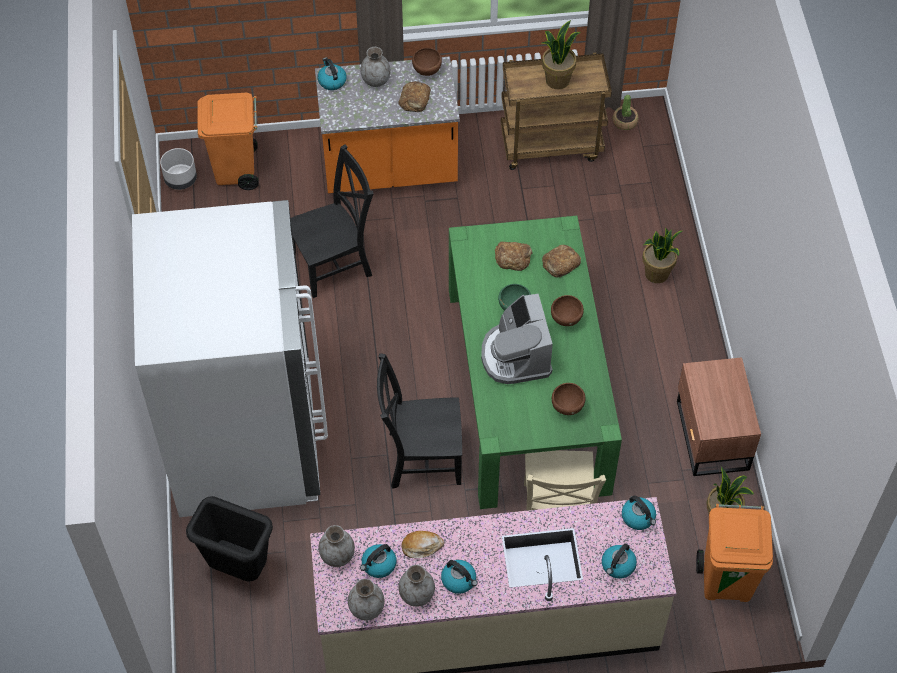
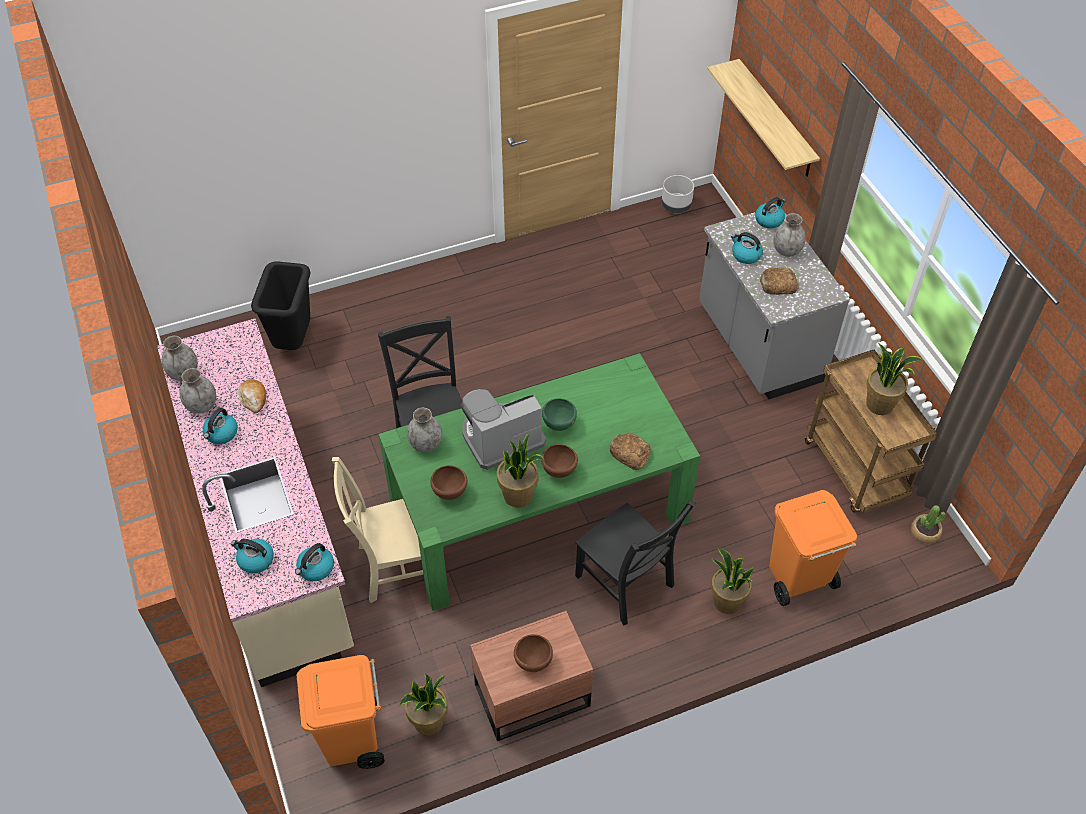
camera: 75 degrees right, 5 degrees down
white fridge [132,200,328,517] -> none
orange trash can [198,93,259,190] -> orange trash can moved to [769,490,857,606]
black chair [291,144,374,298] -> black chair moved to [575,500,696,625]
orange counter [315,57,460,193] -> grey counter [699,212,850,399]
grey vase [319,525,355,567] -> grey vase moved to [407,408,442,453]
kettle [360,544,397,578] -> kettle moved to [731,232,763,264]
brown bowl [412,48,442,76] -> brown bowl moved to [514,634,553,672]
bread [495,242,533,271] -> none
none -> potted plant [497,433,545,507]
none -> shelf [707,59,820,177]

